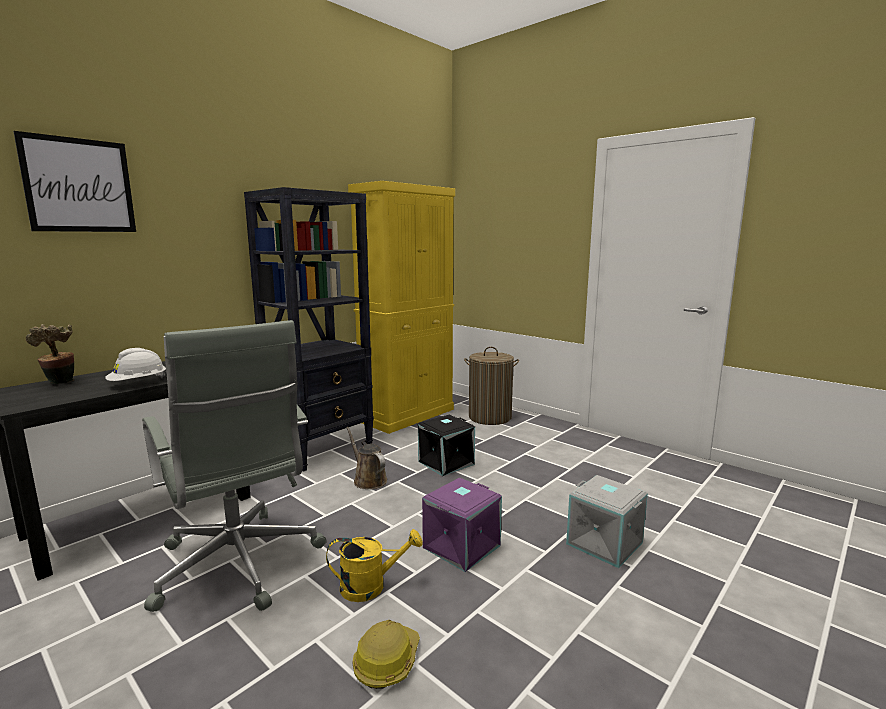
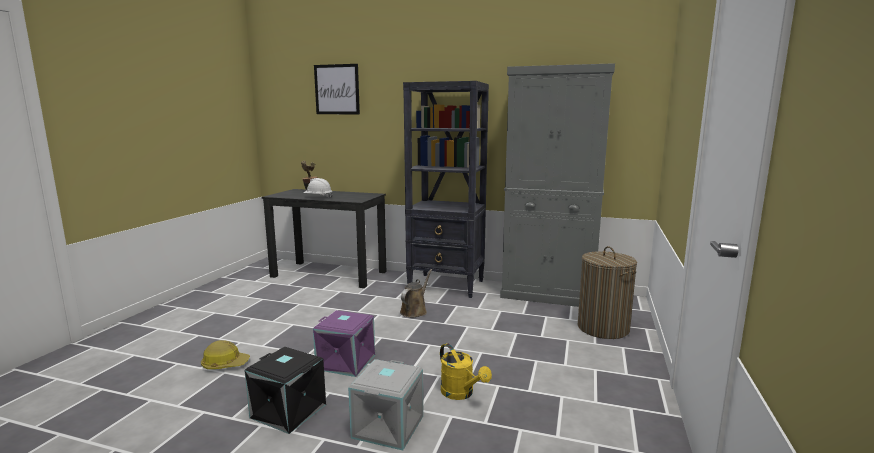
camera: 65 degrees right, 0 degrees up
grey office chair [142,320,327,612] -> none
yellow watering can [326,529,423,602] -> yellow watering can moved to [440,343,492,400]
yellow cabinet [348,181,455,434] -> grey cabinet [500,63,615,307]
black storage box [418,415,475,476] -> black storage box moved to [244,347,326,434]

